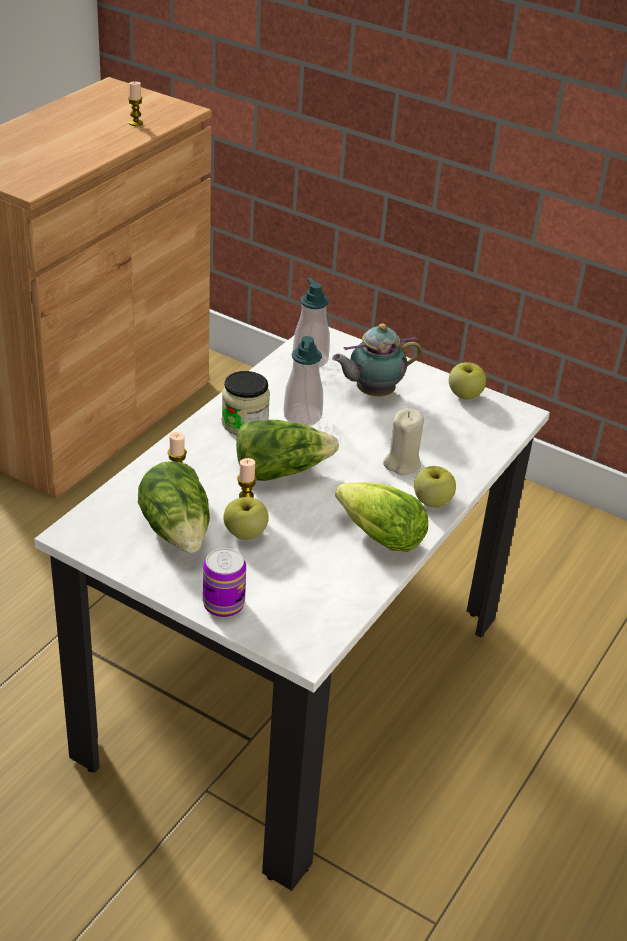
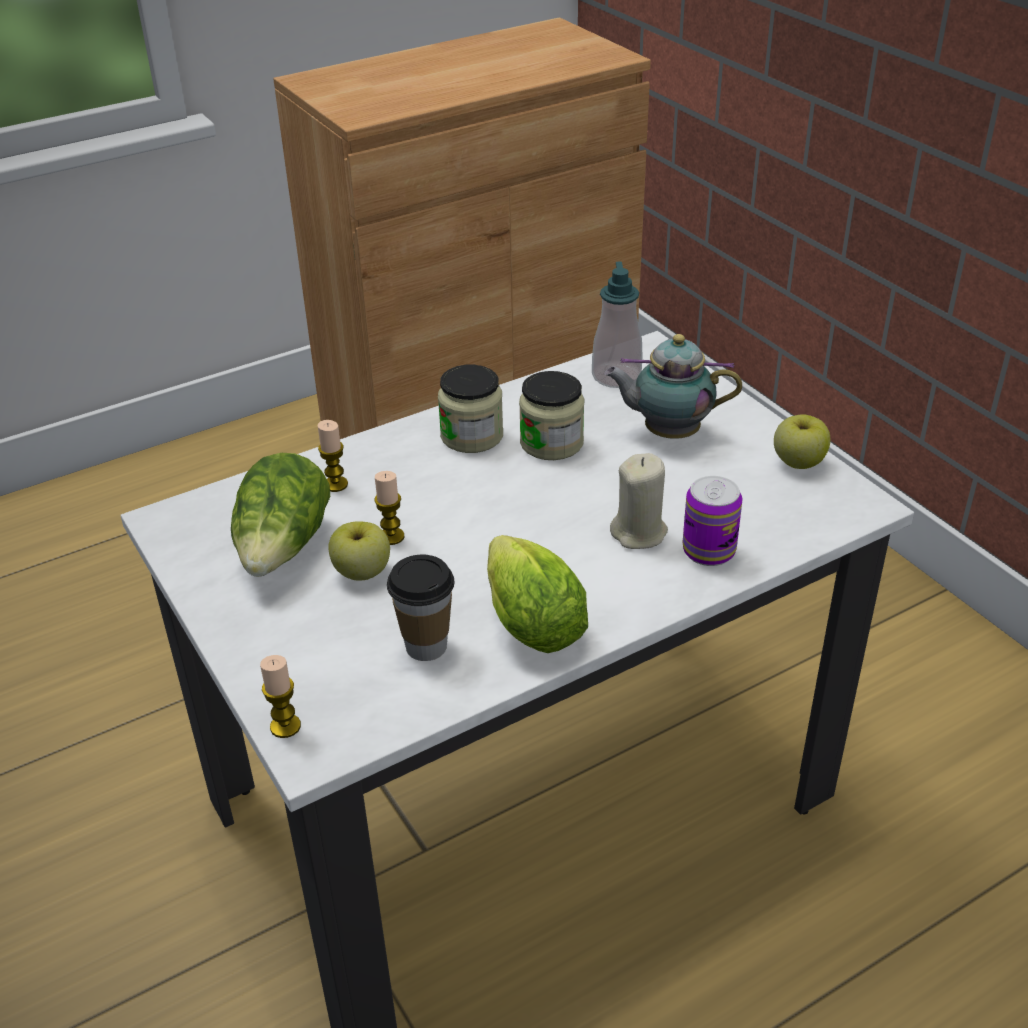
camera: 30 degrees right, 0 degrees up
candle [128,82,143,126] -> candle moved to [260,655,301,738]
can [203,548,246,618] -> can moved to [683,476,743,566]
lettuce [236,420,339,481] -> none
soap dispenser [284,336,323,426] -> jar [519,371,585,460]
apple [414,466,456,507] -> none
none -> cup [387,555,455,661]

